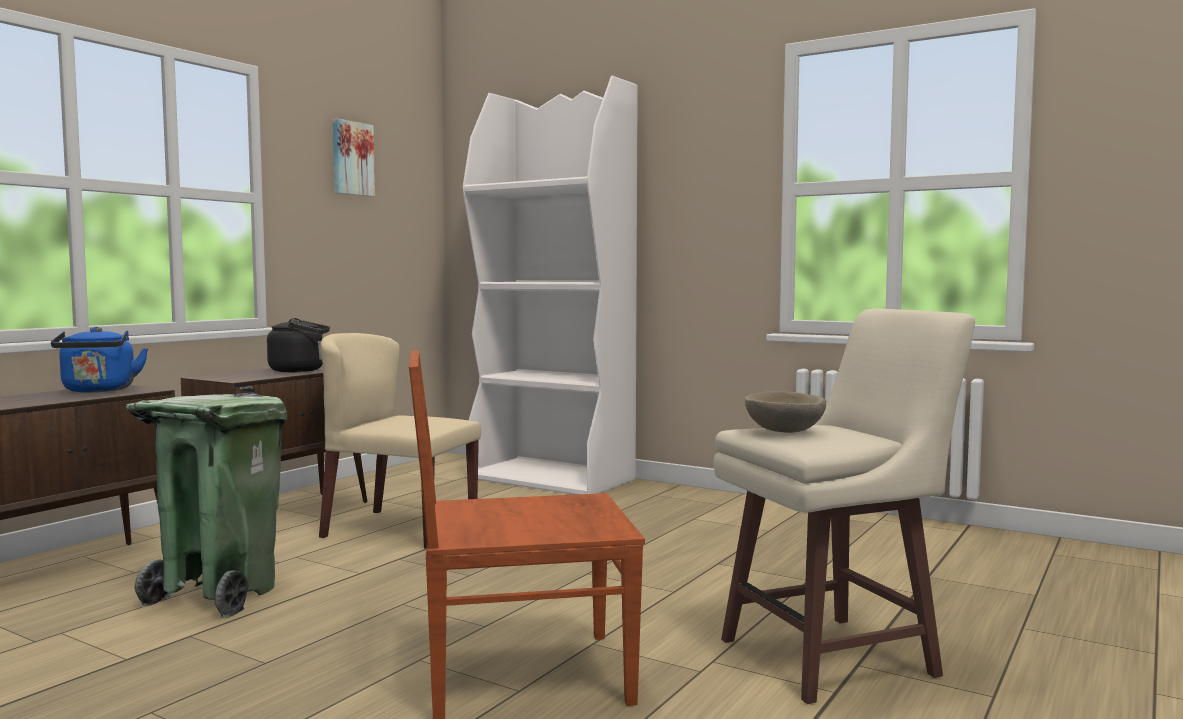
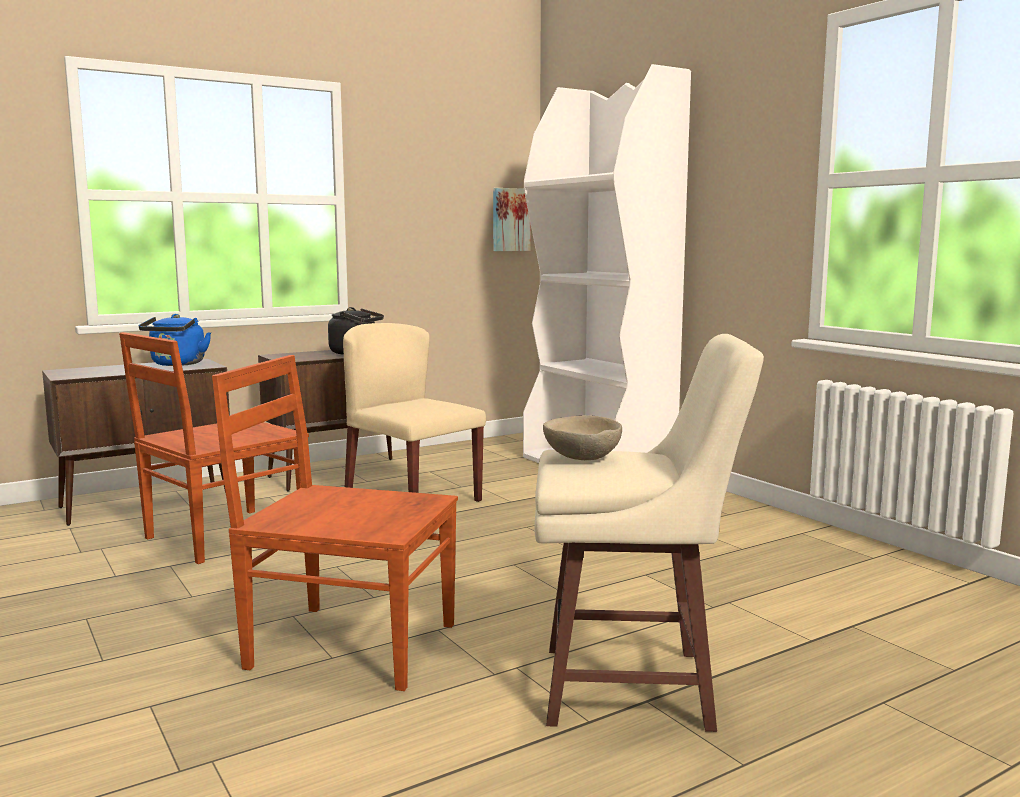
camera: 25 degrees right, 5 degrees up
green trash can [126,386,287,619] -> brown chair [119,332,309,564]
picture [333,119,375,197] -> picture moved to [493,188,531,251]

